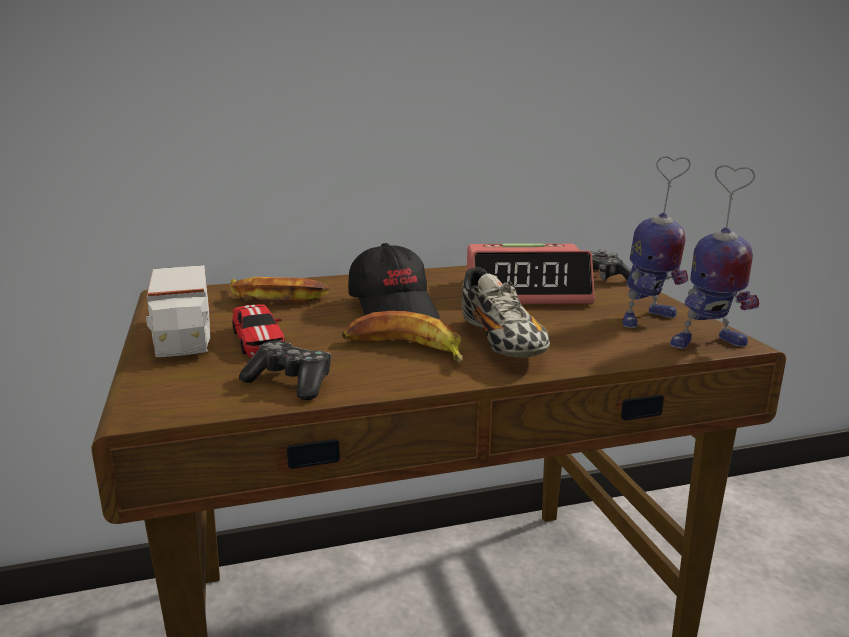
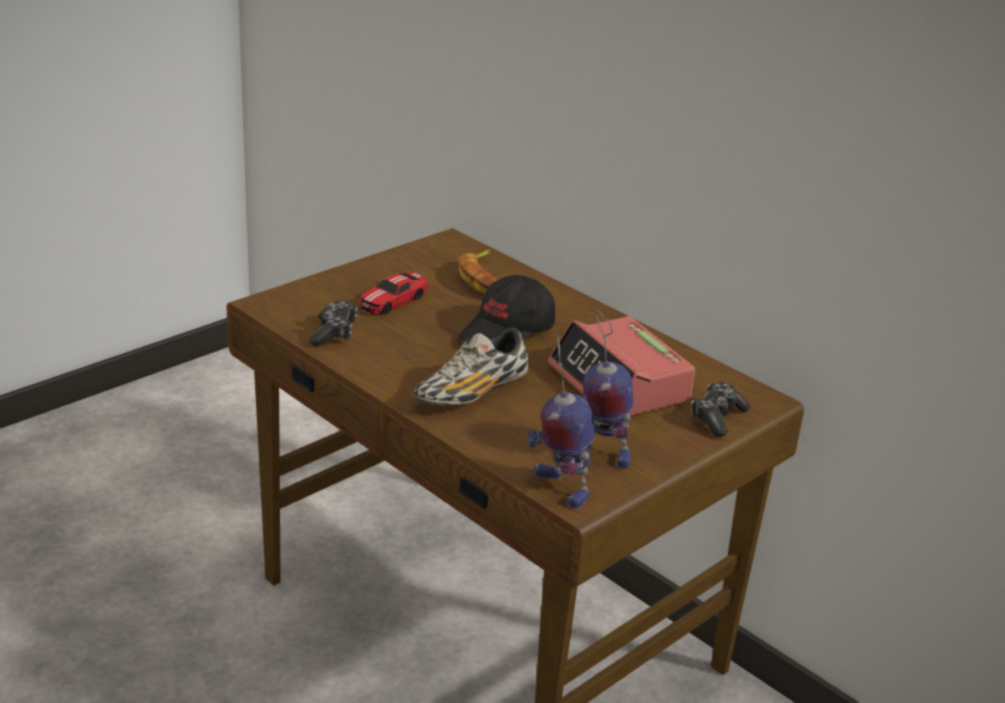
camera: 60 degrees right, 10 degrees up
toy truck [146,265,210,357] -> none
banana [342,311,463,363] -> none

